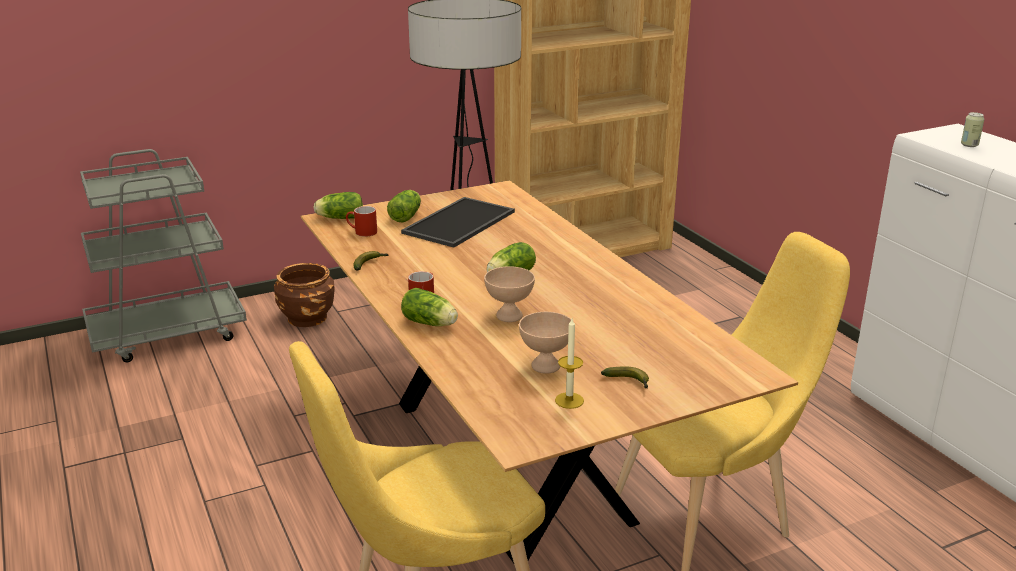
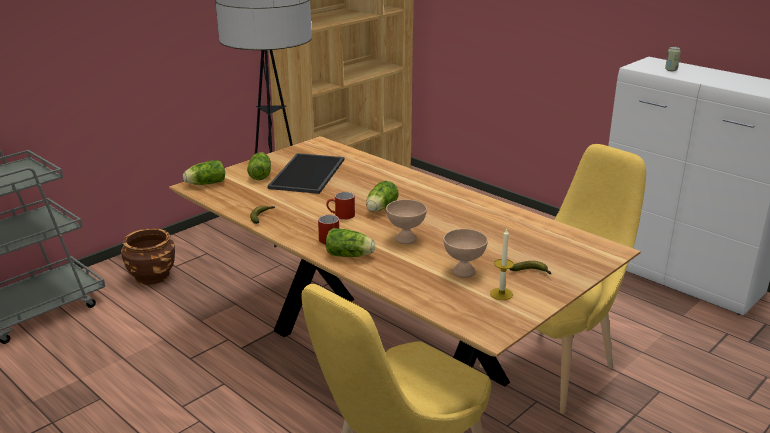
camera: 20 degrees left, 0 degrees up
red mug [346,206,377,237] -> red mug moved to [326,192,355,220]

